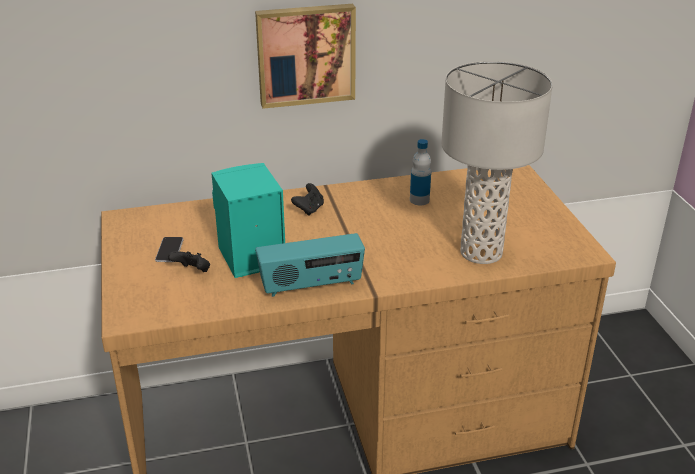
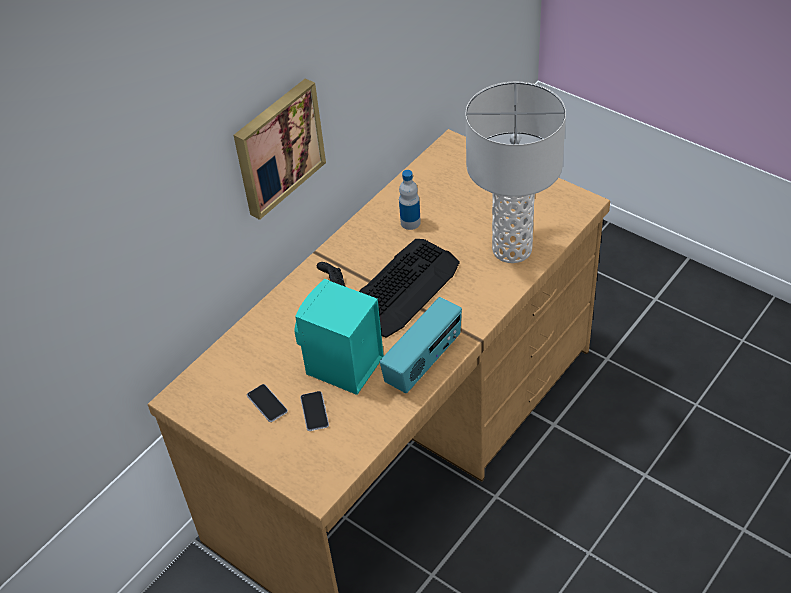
camera: 35 degrees left, 15 degrees up
black game controller [168,251,210,272] -> phone [300,391,329,431]
none -> keyboard [359,239,460,338]

